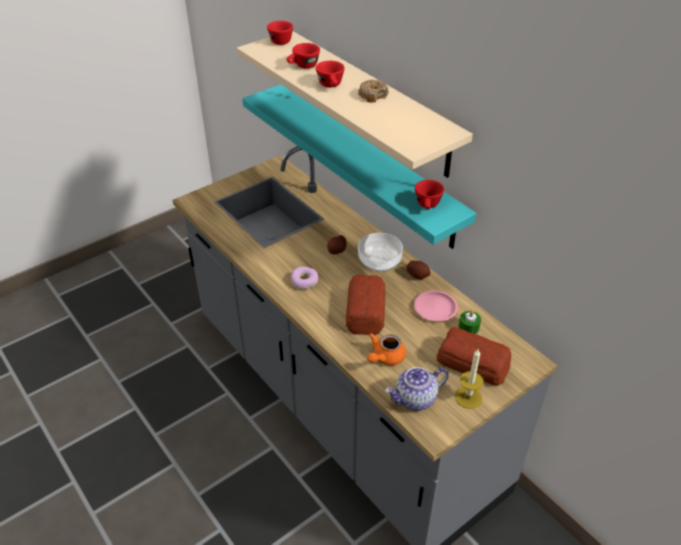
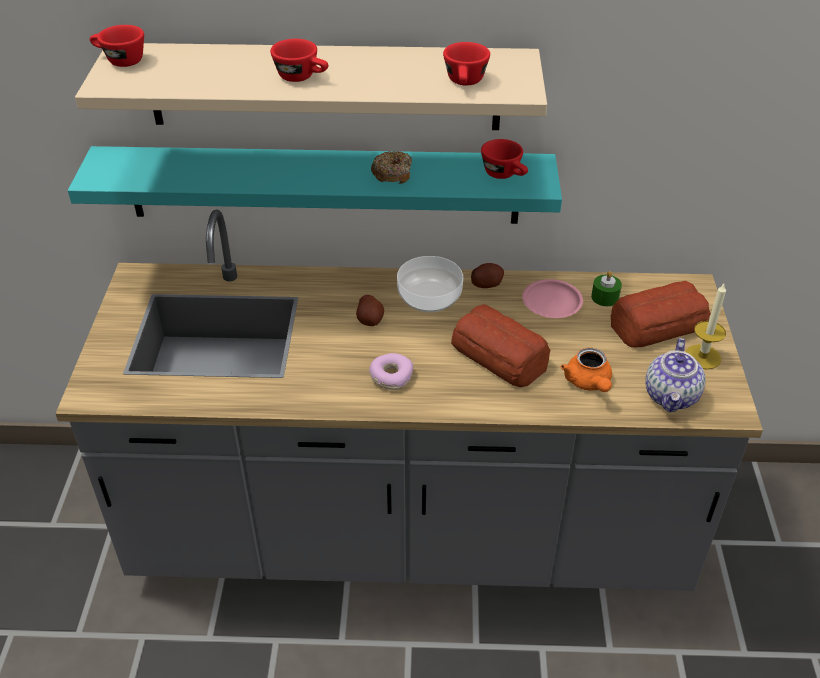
camera: 50 degrees left, 0 degrees up
red cup [287,43,320,69] -> red cup moved to [443,42,490,85]
donut [358,80,389,103] -> donut moved to [371,151,412,184]

